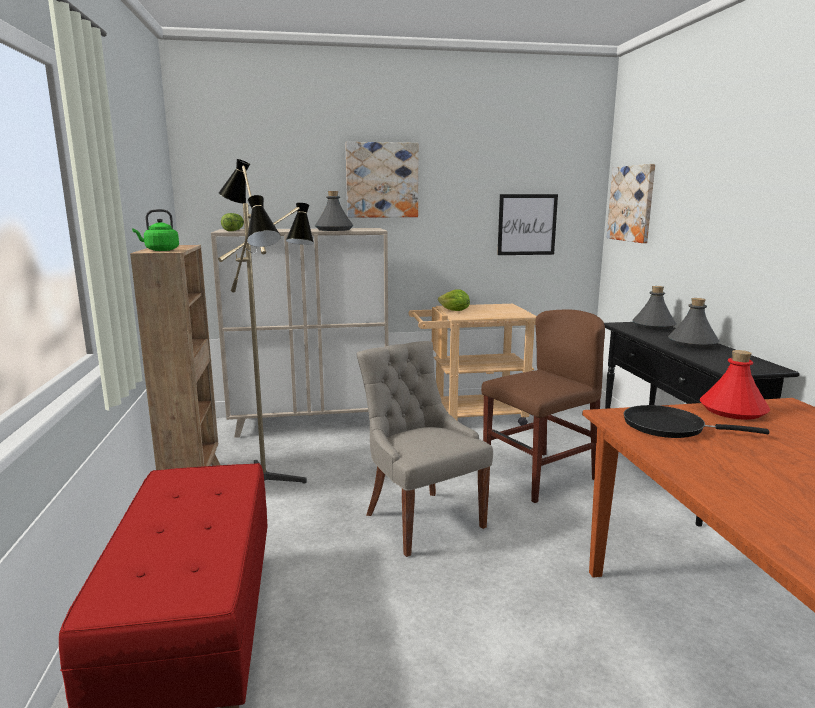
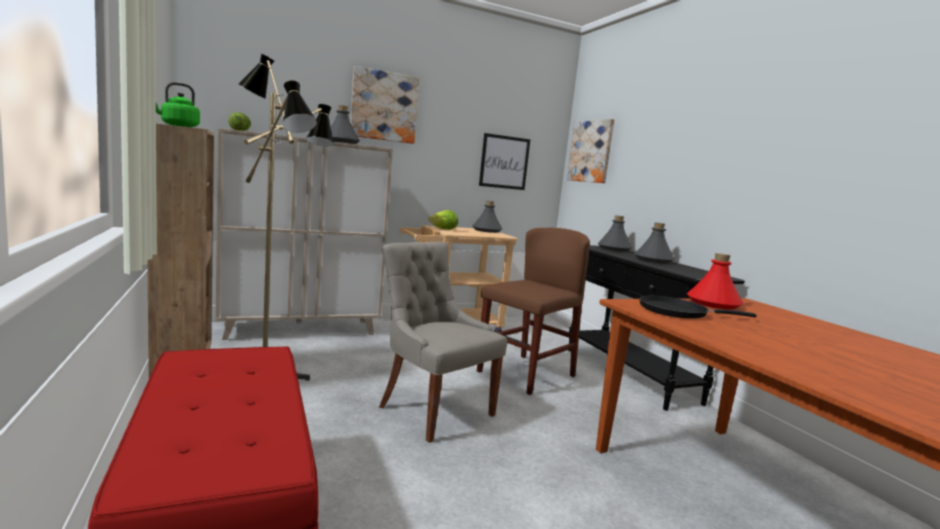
camera: 15 degrees left, 5 degrees down
none -> grey bottle [473,201,502,233]

